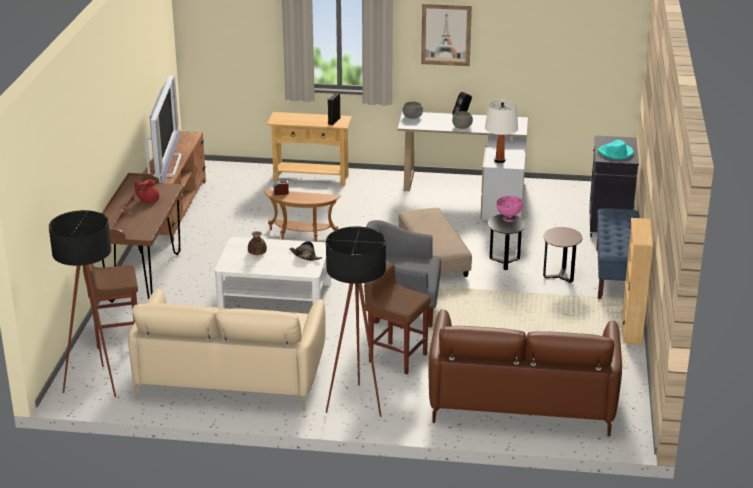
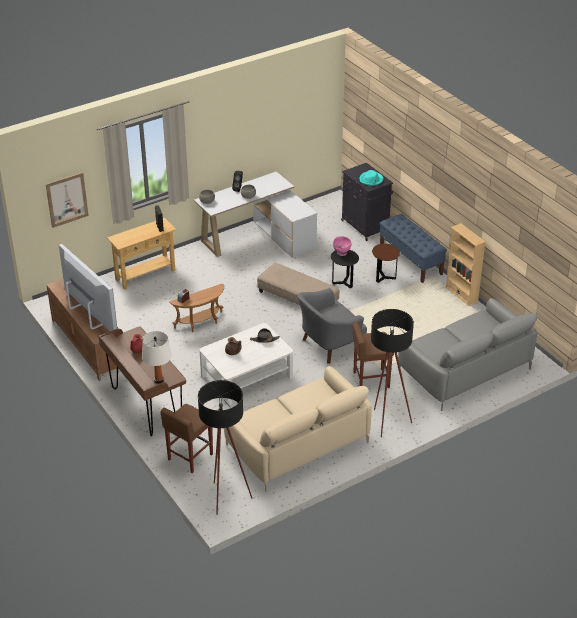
camera: 40 degrees left, 10 degrees up
picture [421,4,472,66] -> picture moved to [46,172,89,228]
brown sofa [429,309,622,436] -> grey sofa [398,298,537,411]
white table lamp [485,100,518,163] -> white table lamp moved to [142,331,172,383]

